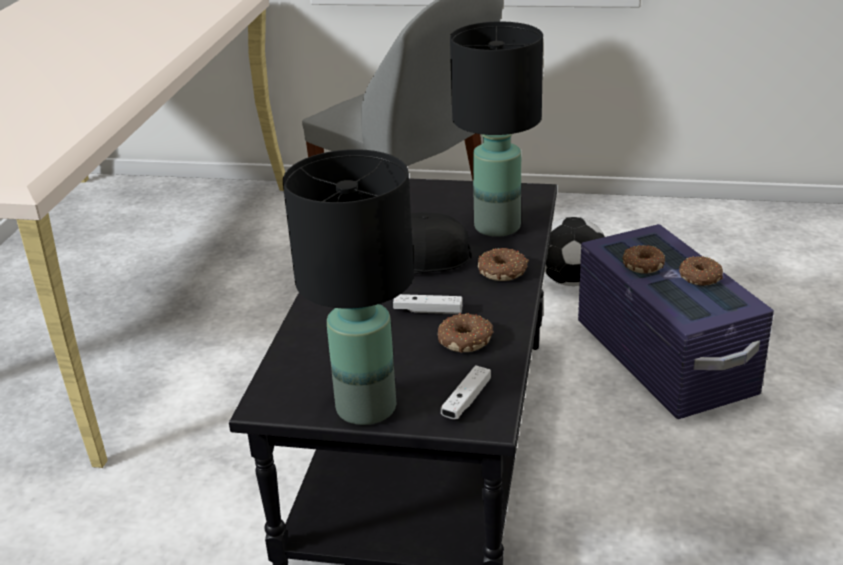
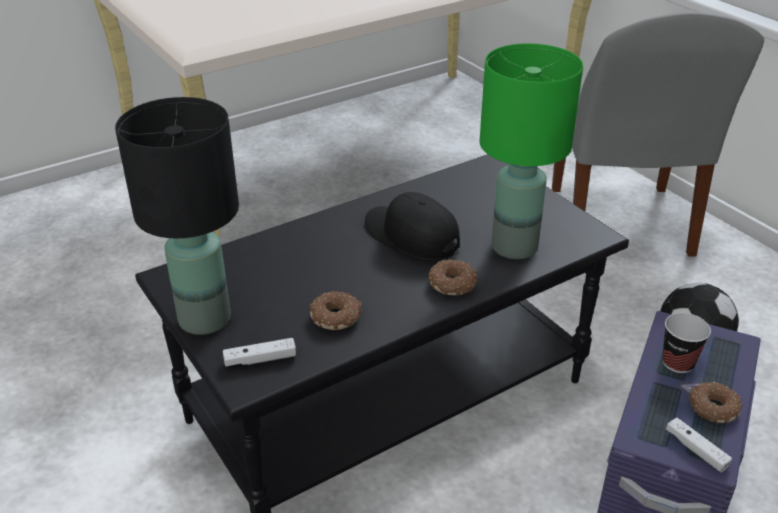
camera: 45 degrees right, 5 degrees up
white game controller [393,294,463,314] -> white game controller moved to [666,418,732,472]
black table lamp [450,21,543,237] -> green table lamp [480,43,583,259]
donut [622,245,665,274] -> cup [662,313,711,373]

